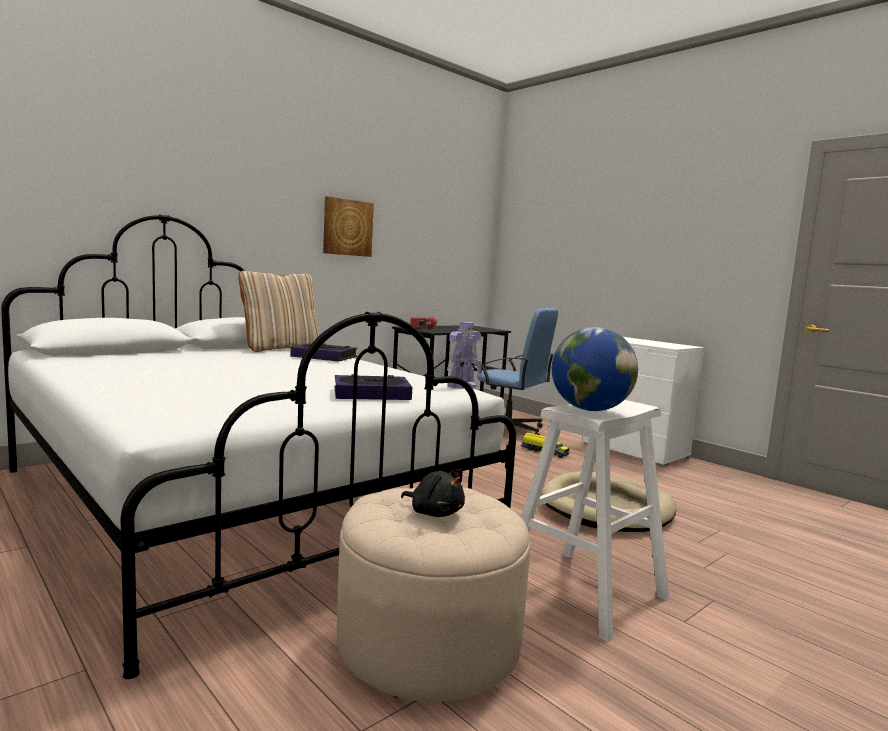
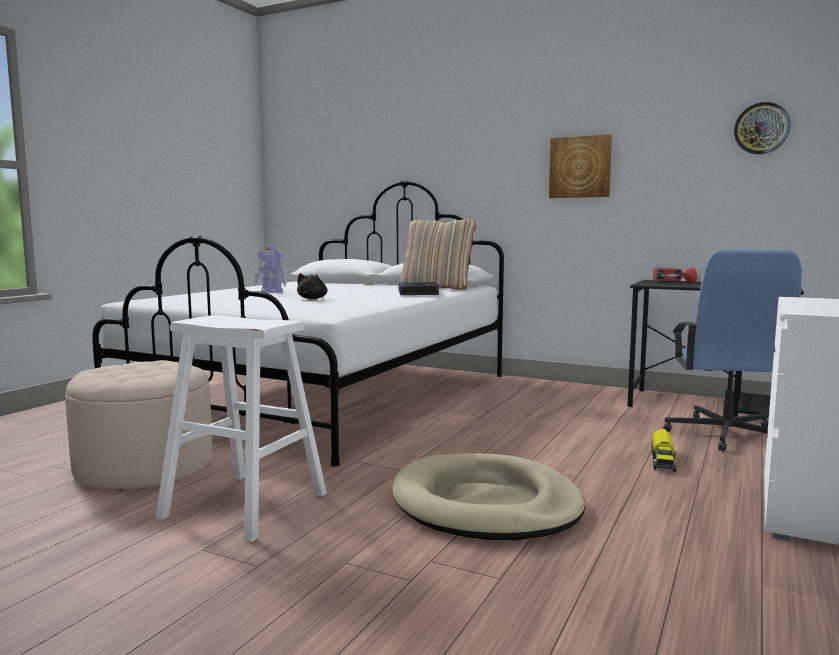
camera: 70 degrees right, 0 degrees up
book [334,374,412,400] -> none
black plush toy [401,469,465,517] -> black plush toy moved to [297,273,328,299]
toy robot [447,322,482,389] -> toy robot moved to [255,245,287,293]
globe [552,327,638,411] -> none
none -> wall clock [734,102,791,154]

